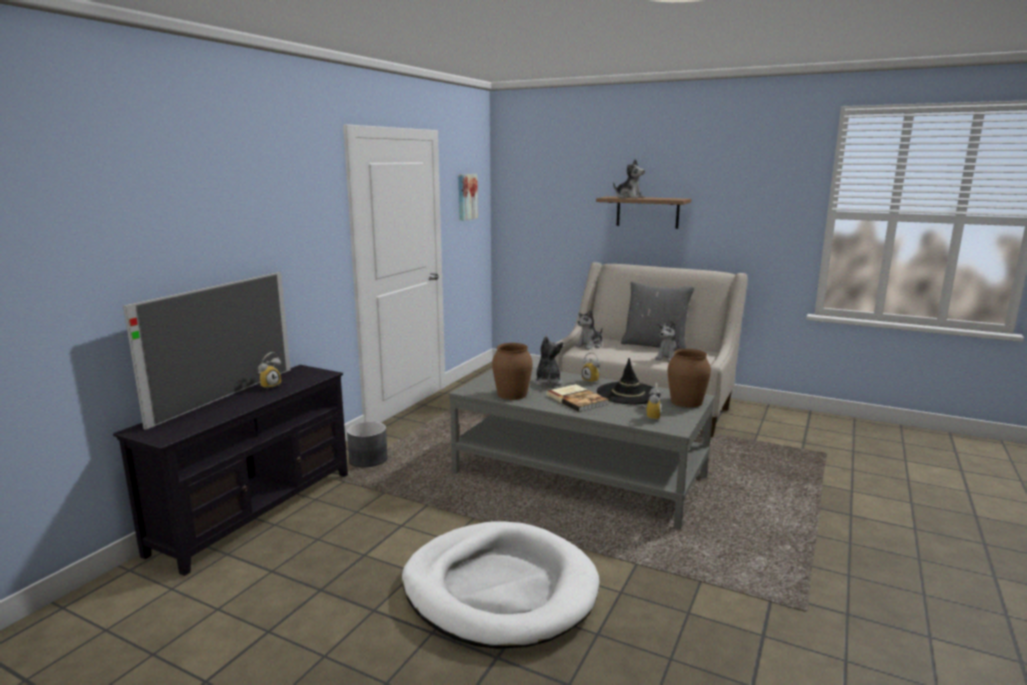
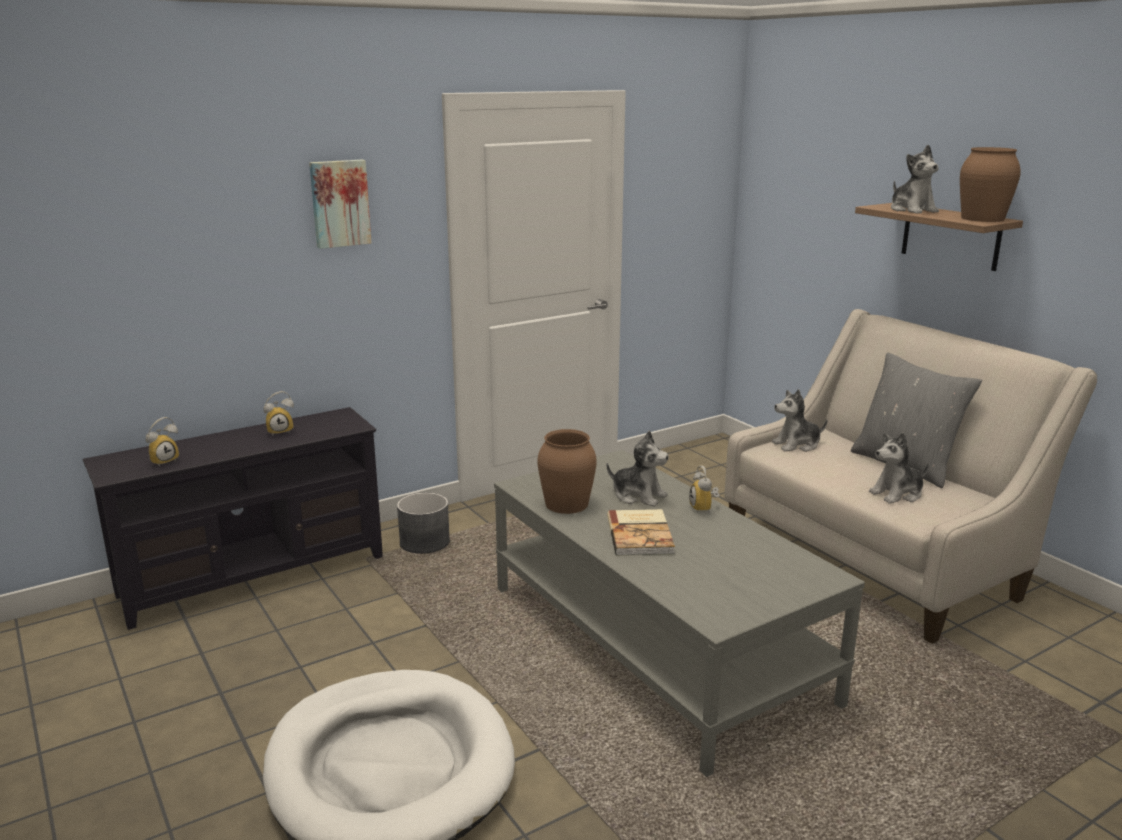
camera: 30 degrees right, 5 degrees up
television [123,272,291,430] -> none
picture [458,174,478,221] -> picture moved to [309,160,372,249]
plush toy [533,336,564,386] -> plush toy turned 90 degrees clockwise [607,431,669,507]
black hat [597,358,661,404] -> none
alarm clock [639,383,662,421] -> alarm clock moved to [146,417,179,467]
brown vase [668,349,711,408] -> brown vase moved to [960,147,1021,222]

